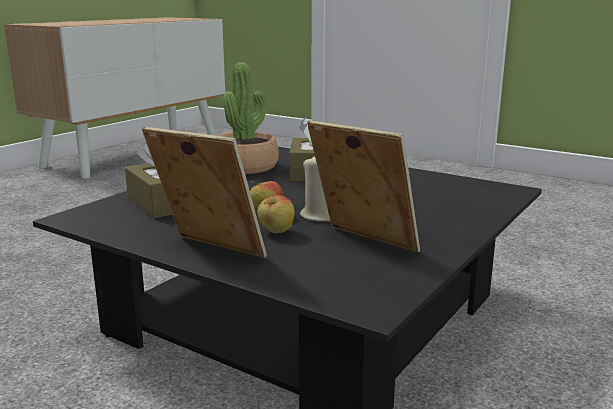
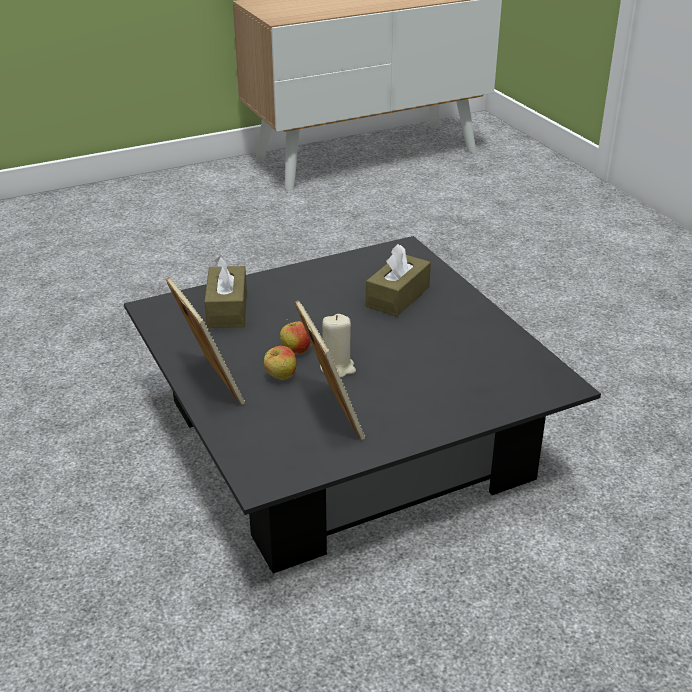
camera: 30 degrees right, 15 degrees up
potted plant [217,62,279,174] -> none

